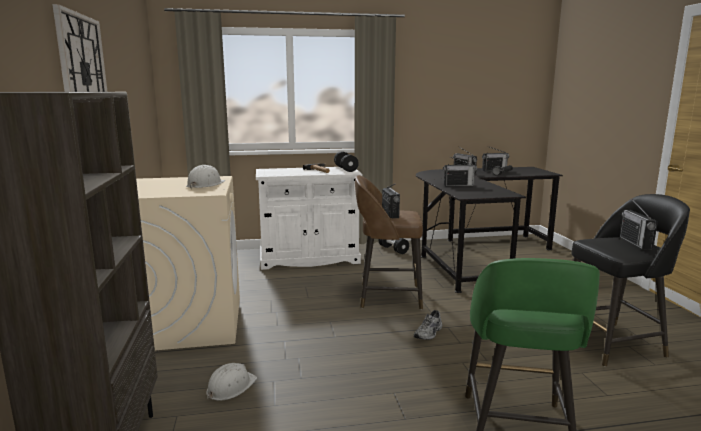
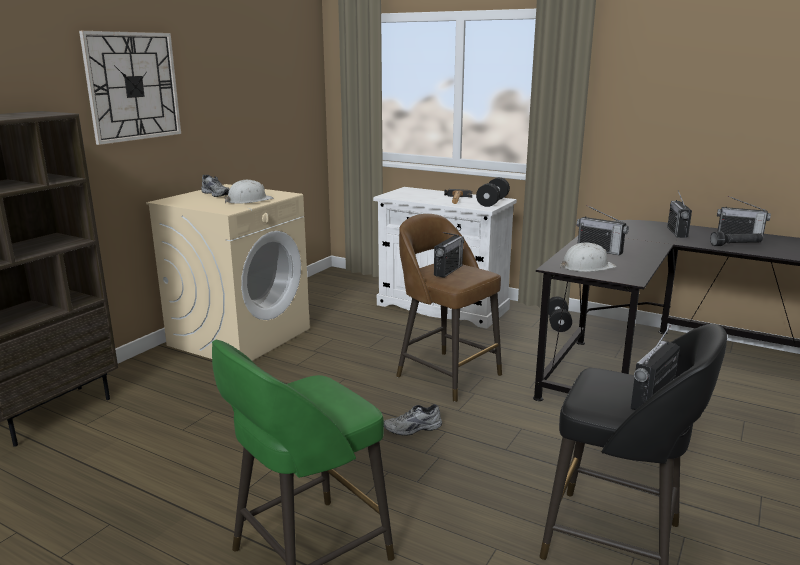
camera: 40 degrees right, 5 degrees up
white hard hat [206,363,257,401] -> white hard hat moved to [560,242,616,272]
none -> grey shoe [202,175,230,197]

